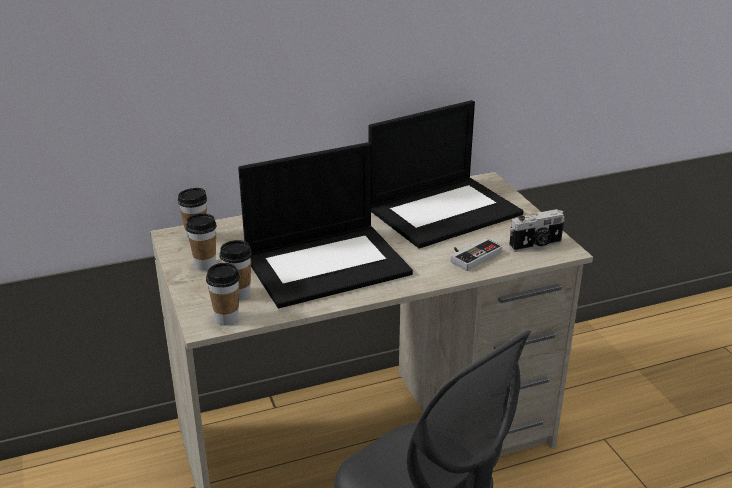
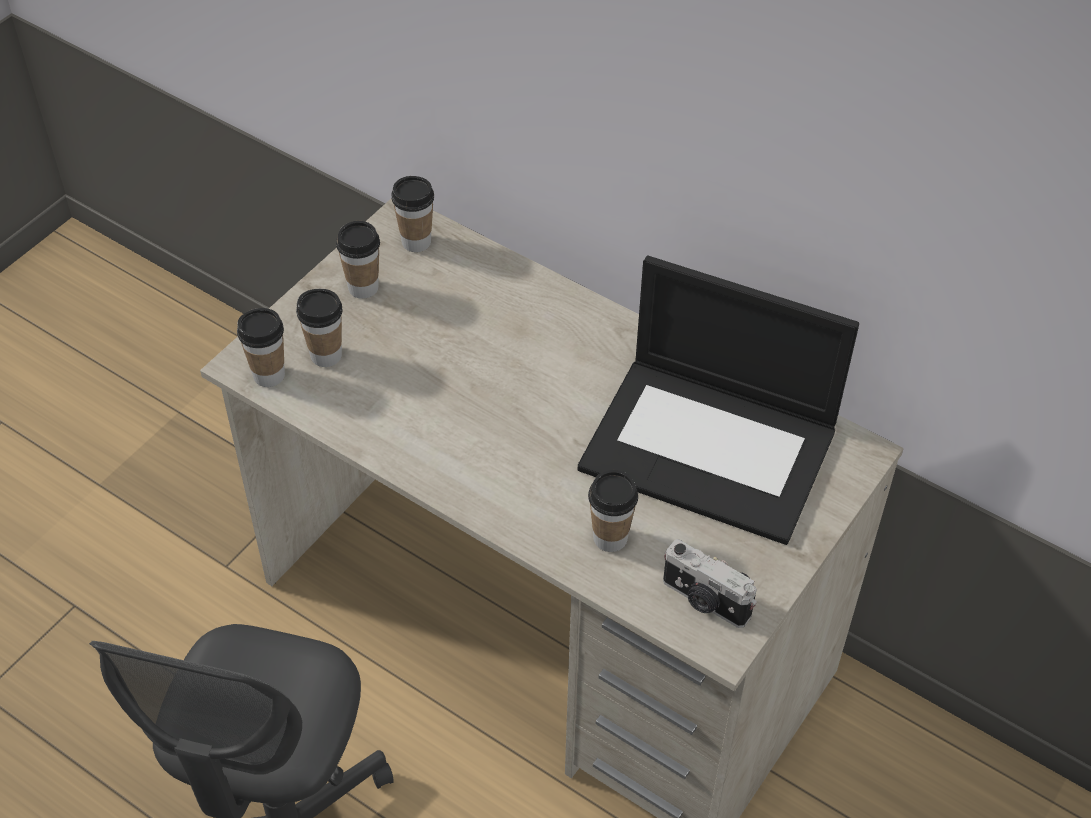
camera: 55 degrees right, 20 degrees up
laptop [238,142,413,308] -> none
game controller [451,238,502,271] -> cup [588,470,638,552]

